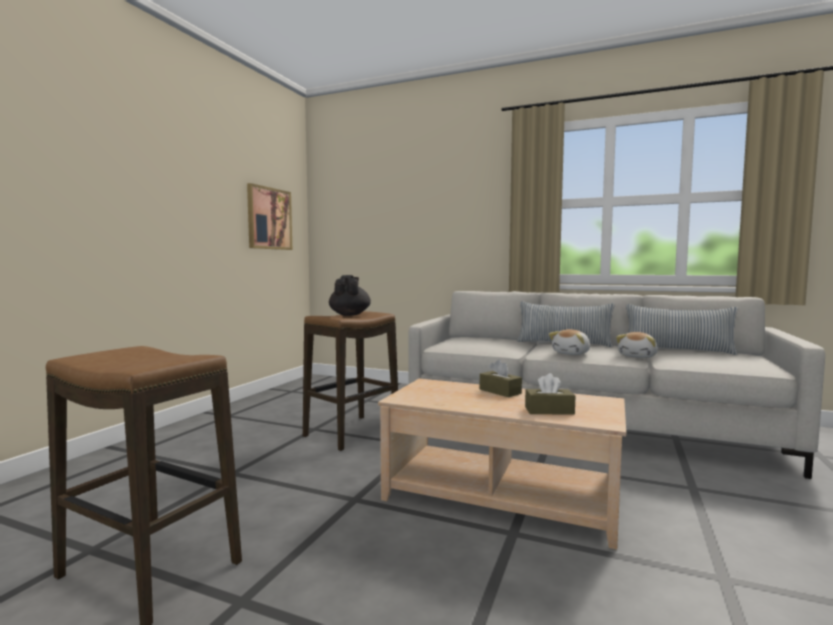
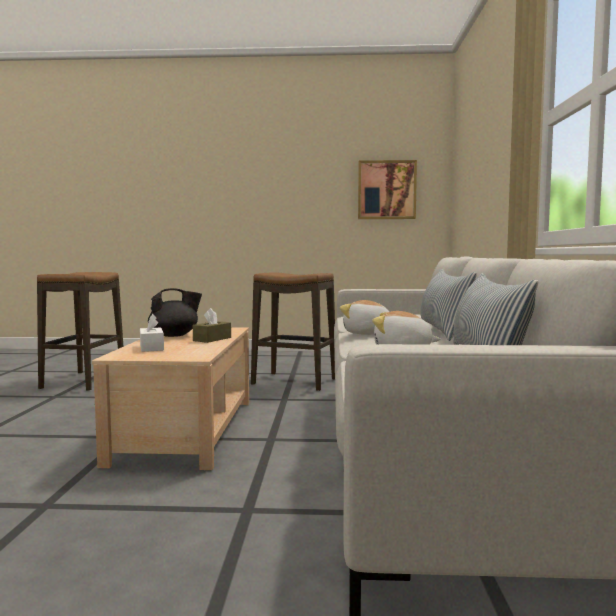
camera: 70 degrees right, 0 degrees up
black teapot [329,275,371,316] -> black teapot moved to [148,288,202,337]
brown tissue box [525,373,575,415] -> white tissue box [140,313,164,352]

